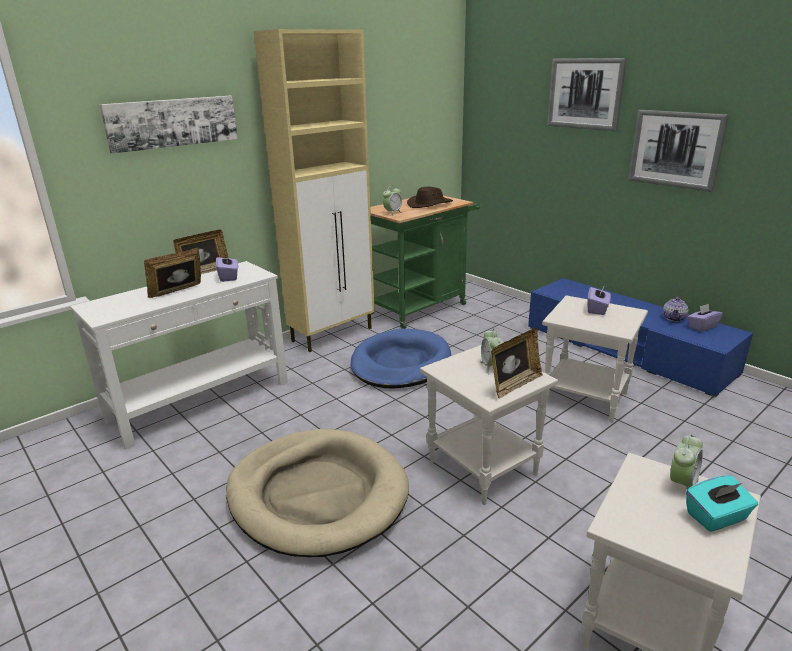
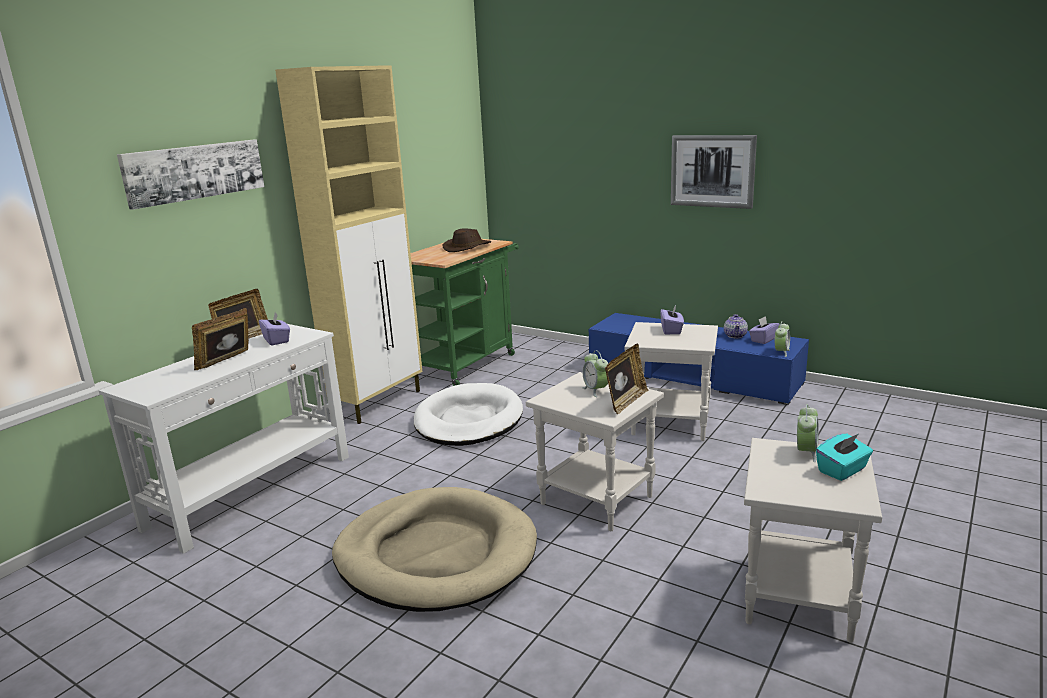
camera: 15 degrees left, 5 degrees down
blue dog bed [351,329,451,389] -> white dog bed [414,383,523,446]
alarm clock [383,186,402,216] -> alarm clock moved to [775,321,790,357]
picture [547,58,627,131] -> none

